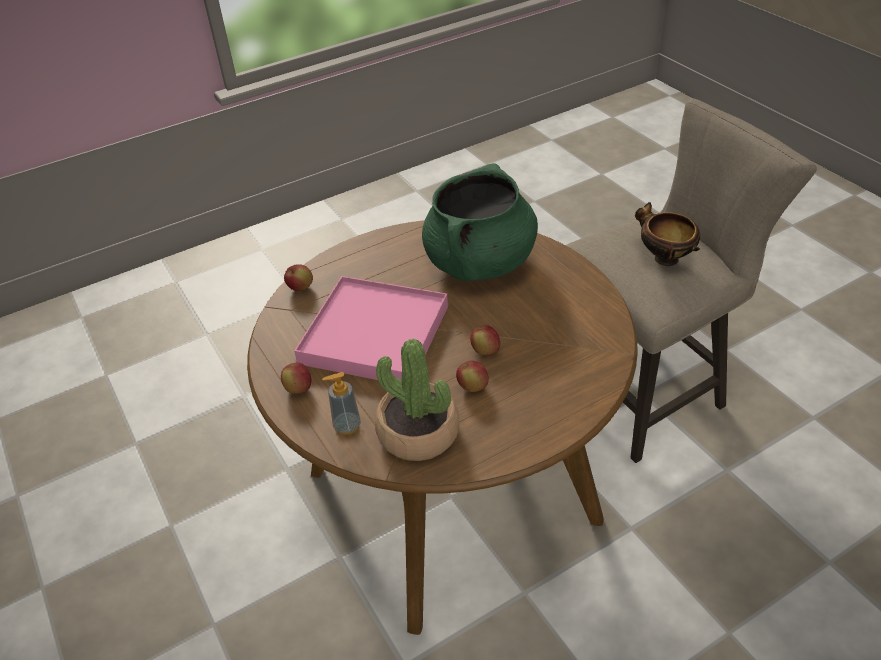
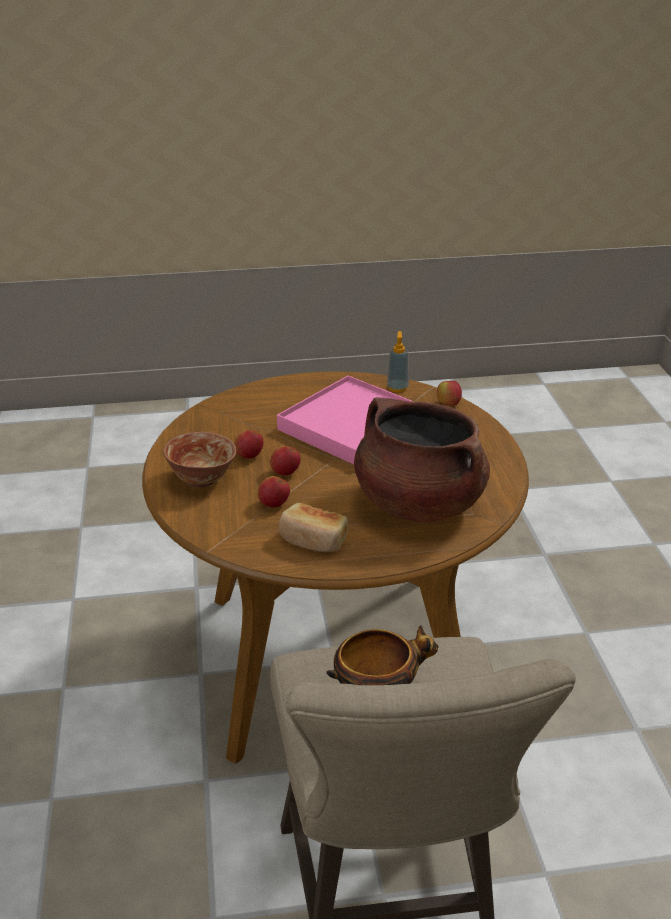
camera: 110 degrees right, 10 degrees down
apple [281,362,311,394] -> apple moved to [258,476,290,507]
soap dispenser [322,372,361,435] -> soap dispenser moved to [387,331,409,392]
potted plant [375,339,460,461] -> none
green cooking pot [422,163,538,281] -> brown cooking pot [354,397,490,522]
none -> bowl [163,432,236,488]
none -> bread [279,503,348,552]

